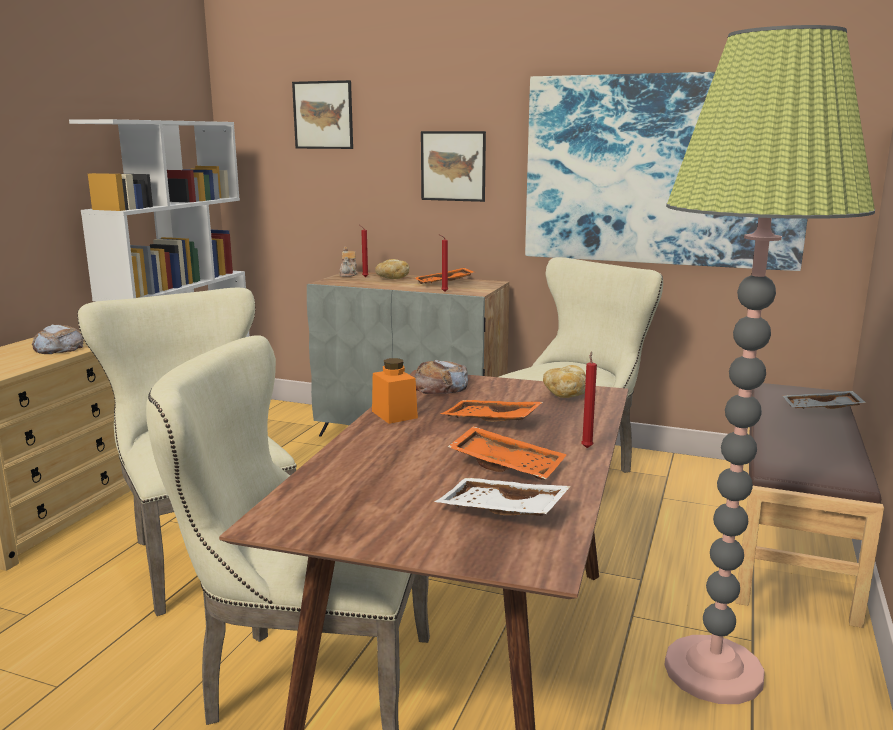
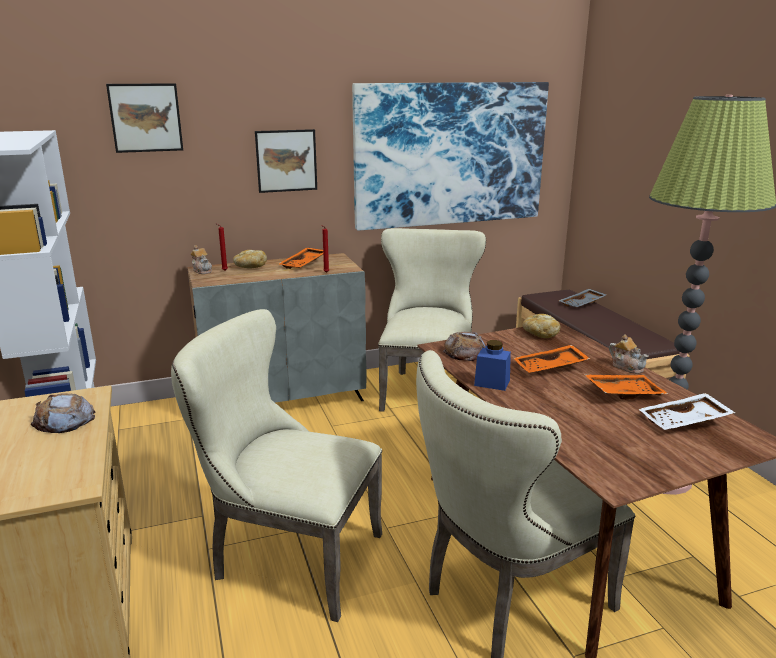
camera: 40 degrees left, 5 degrees up
orange jar [372,358,418,424] -> blue jar [474,340,511,391]
red candle [581,351,597,448] -> teapot [609,334,649,374]

